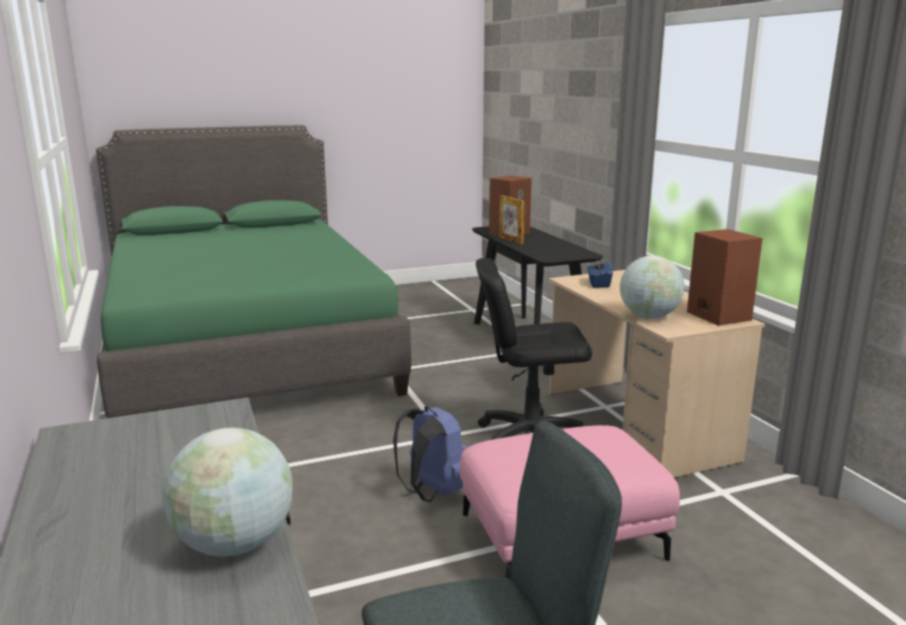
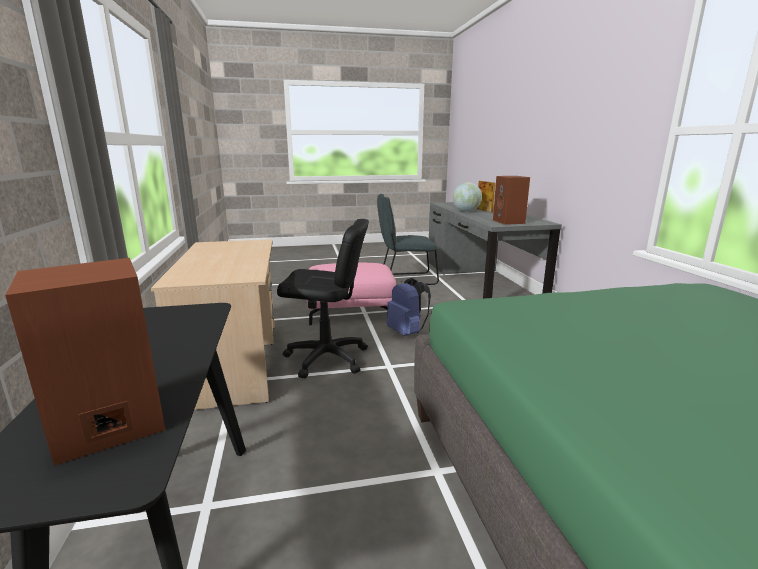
camera: 170 degrees left, 0 degrees up
picture frame [499,195,525,245] -> picture frame moved to [477,181,495,212]
blue tissue box [587,256,613,288] -> none
globe [620,256,684,318] -> none
brown speaker [687,229,763,326] -> brown speaker moved to [493,176,530,225]

